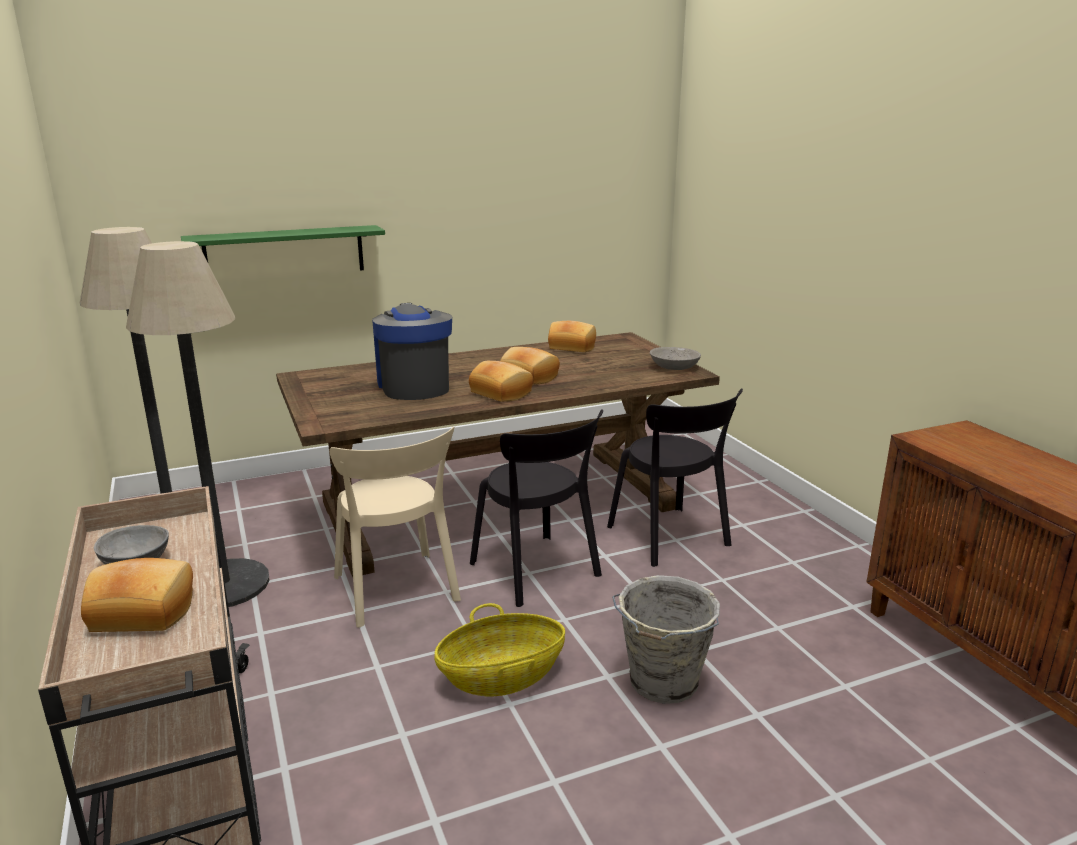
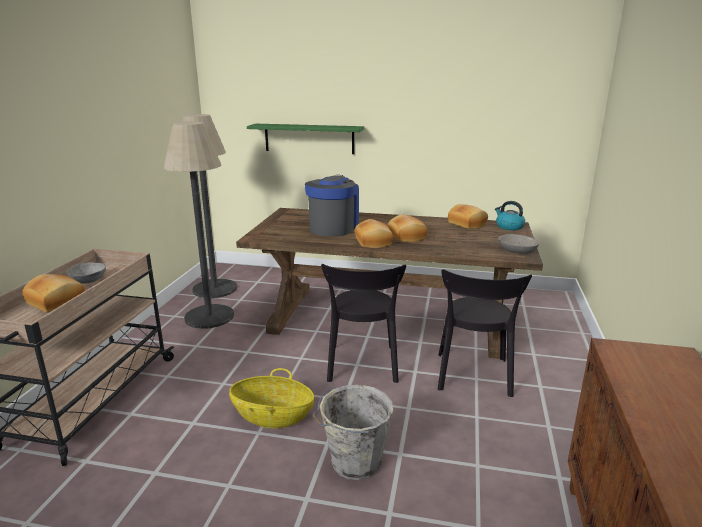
camera: 35 degrees right, 0 degrees up
beige chair [329,427,461,628] -> none
none -> kettle [495,201,525,230]

